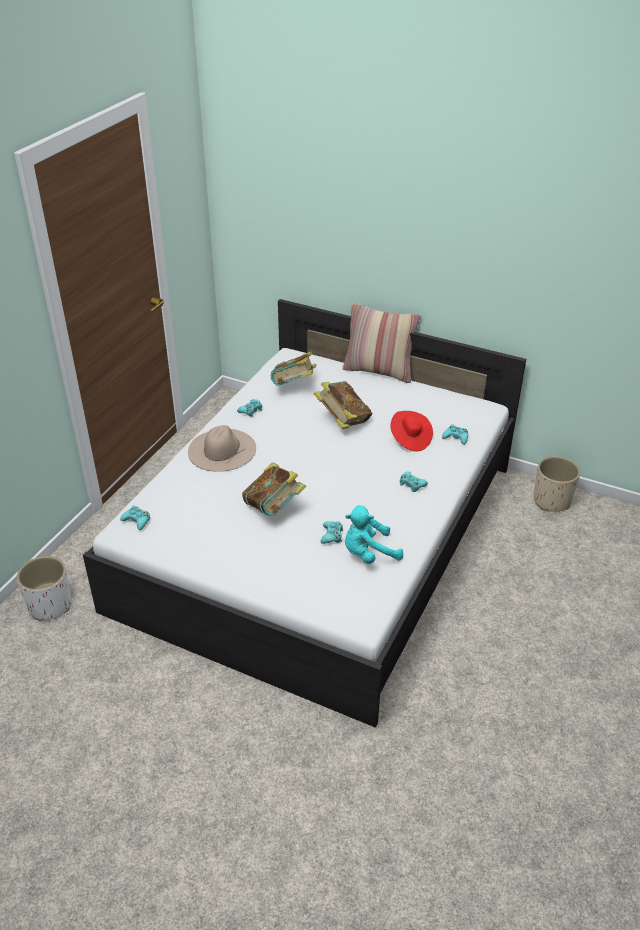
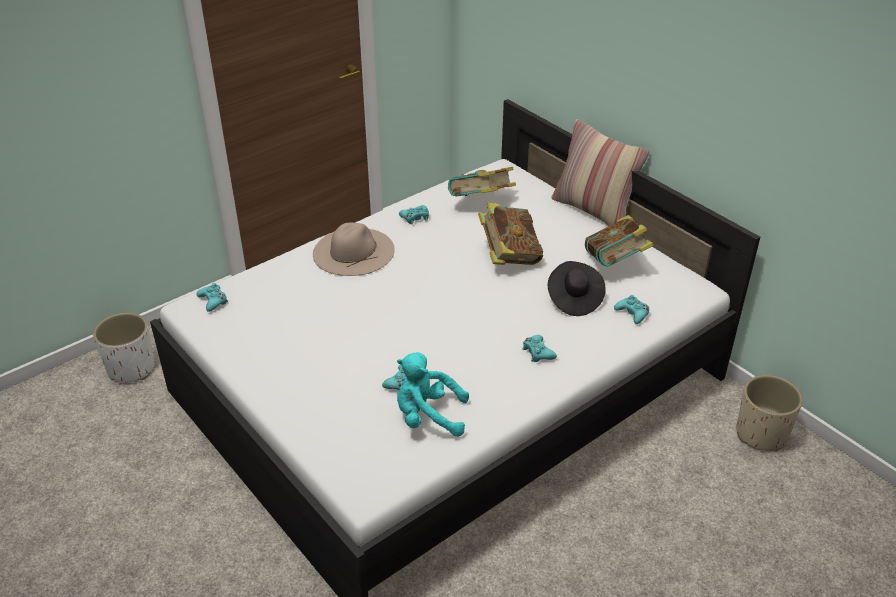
camera: 25 degrees right, 0 degrees up
book [242,462,306,516] -> book moved to [585,215,654,266]
red hat [390,411,433,451] -> black hat [548,261,606,316]

